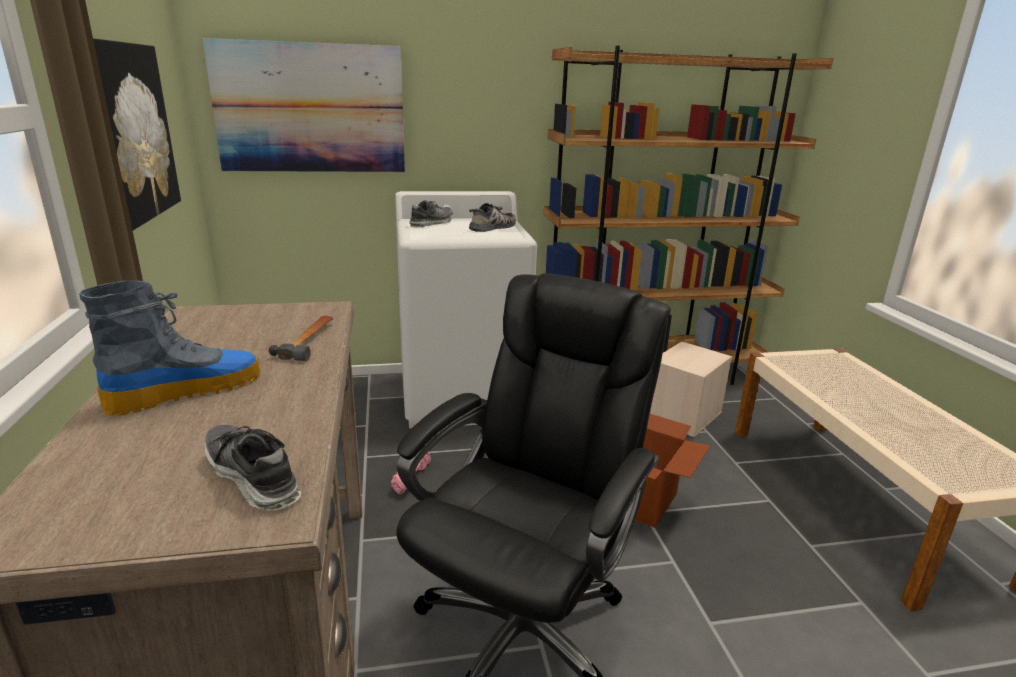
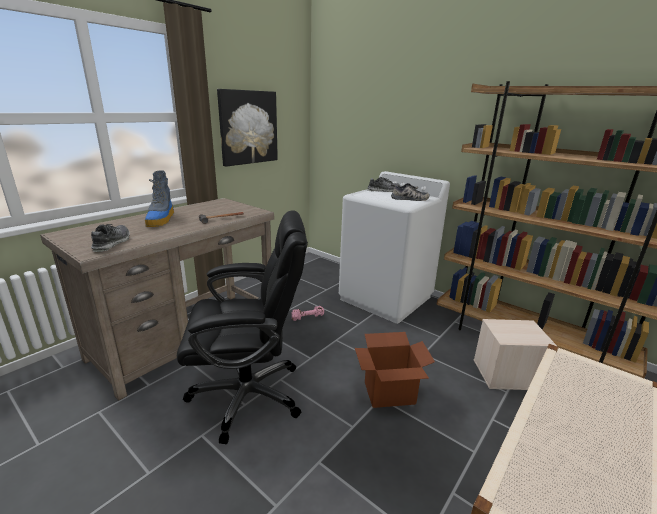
camera: 50 degrees right, 0 degrees up
boot [79,280,260,416] -> boot turned 75 degrees clockwise [145,170,174,227]
picture [203,38,405,172] -> none

